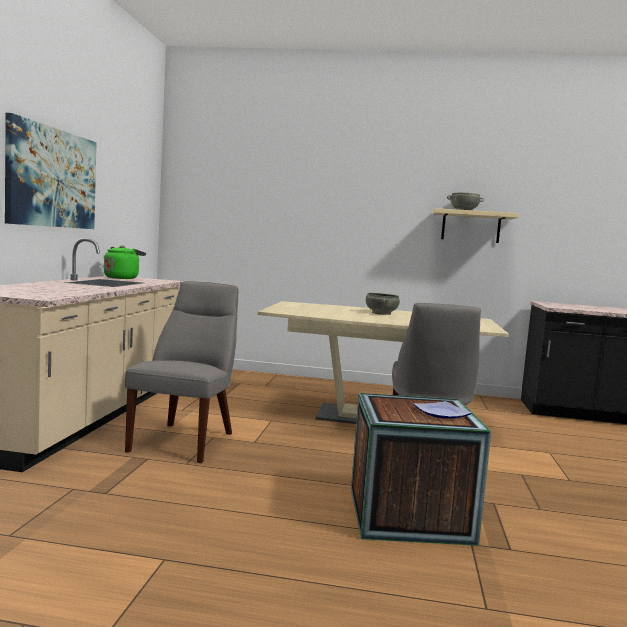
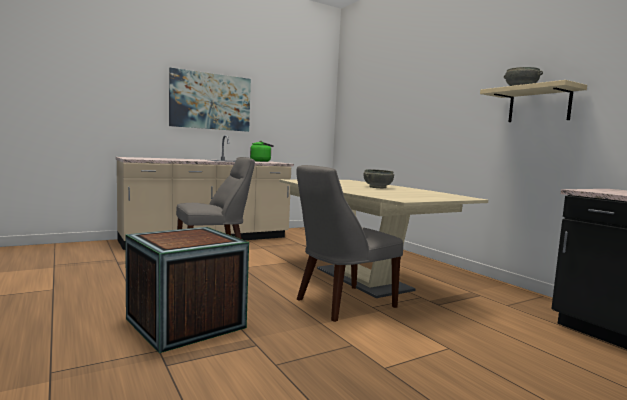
camera: 50 degrees right, 0 degrees up
plate [414,401,472,419] -> none

